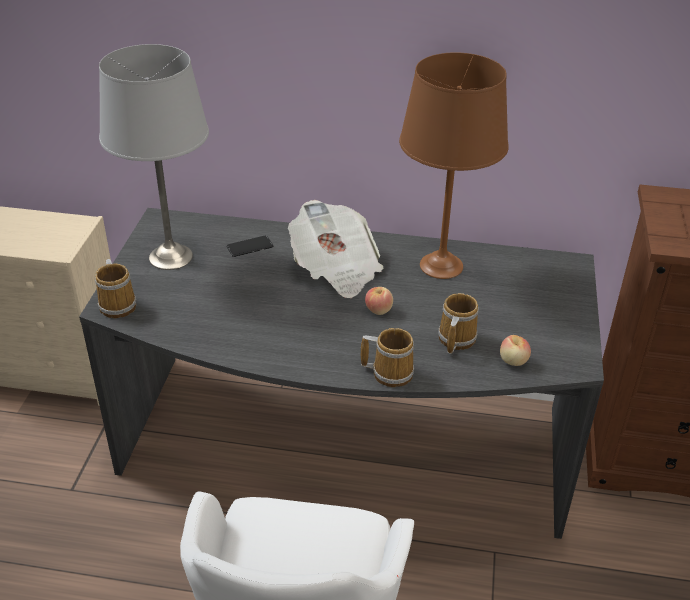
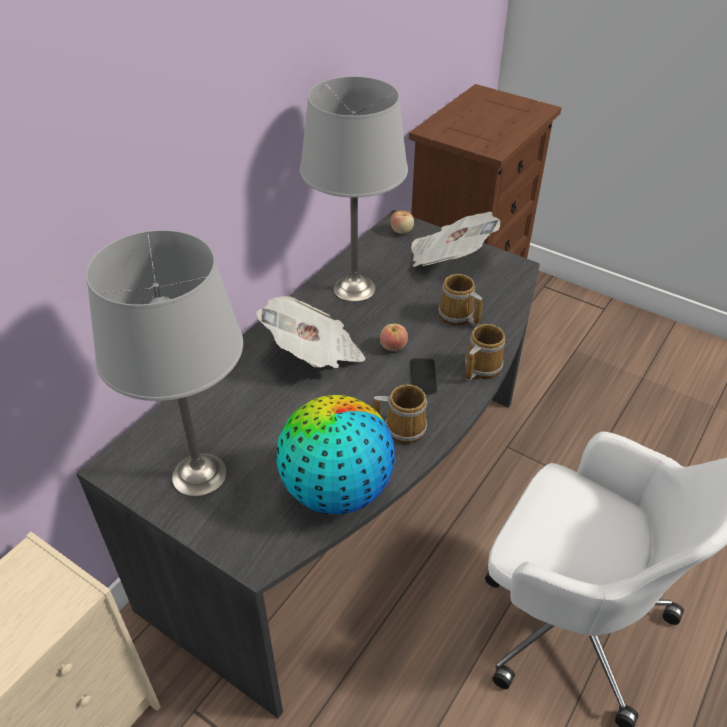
camera: 65 degrees left, 5 degrees up
mug [95,259,136,318] -> mug moved to [372,384,427,444]
phone [227,236,273,257] -> phone moved to [410,359,437,394]
brown table lamp [399,52,509,279] -> grey table lamp [300,76,408,302]
apple [500,335,531,366] -> apple moved to [390,211,414,234]
none -> globe [276,395,395,514]
none -> newspaper [411,212,501,267]

